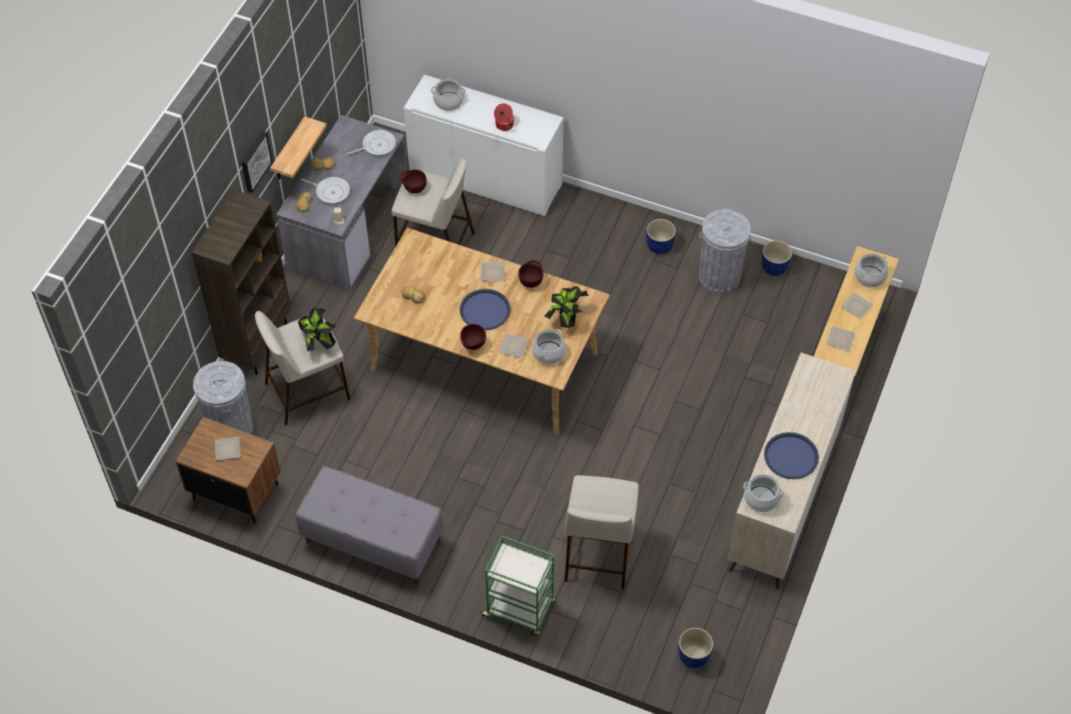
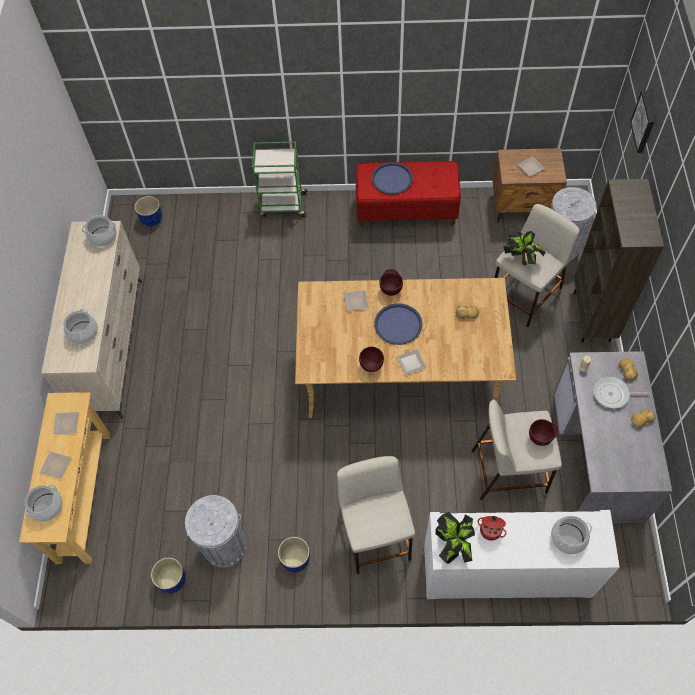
camera: 160 degrees right, 5 degrees up
picture [241,131,273,193] -> picture moved to [630,90,654,153]
shelf [270,116,327,180] -> none
grey bench [295,466,443,584] -> red bench [356,161,461,228]
frying pan [346,130,396,155] -> none
cooking pot [532,329,566,365] -> cooking pot moved to [63,309,98,344]
potted plant [545,286,589,328] -> potted plant moved to [435,512,475,564]
beige stool [565,475,639,589] -> beige stool moved to [337,456,415,574]
blue tray [764,432,819,479] -> blue tray moved to [372,162,413,195]

